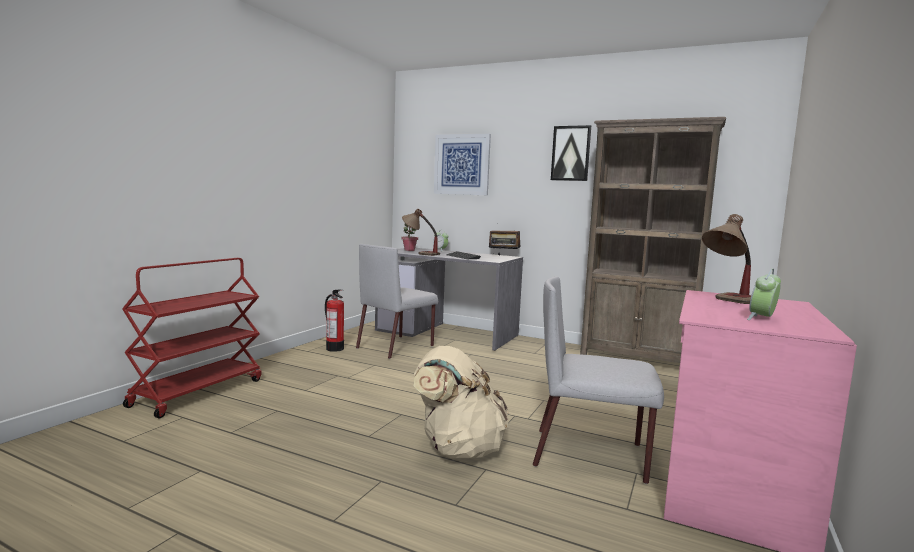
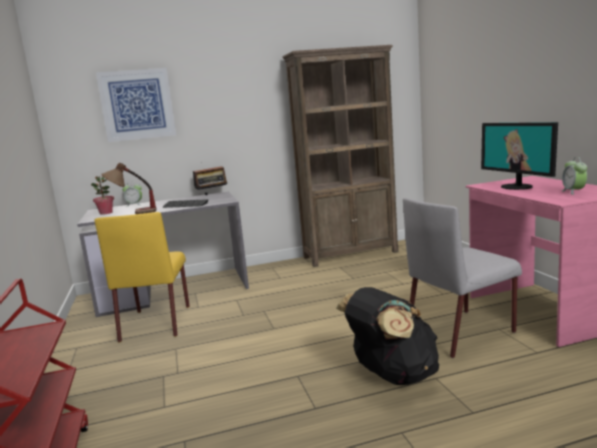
camera: 40 degrees left, 5 degrees up
fire extinguisher [325,290,344,352] -> none
grey chair [356,244,438,359] -> yellow chair [94,212,190,343]
beige backpack [414,346,509,459] -> black backpack [336,287,439,385]
picture [551,125,591,181] -> none
table lamp [702,214,751,304] -> monitor [481,122,558,190]

